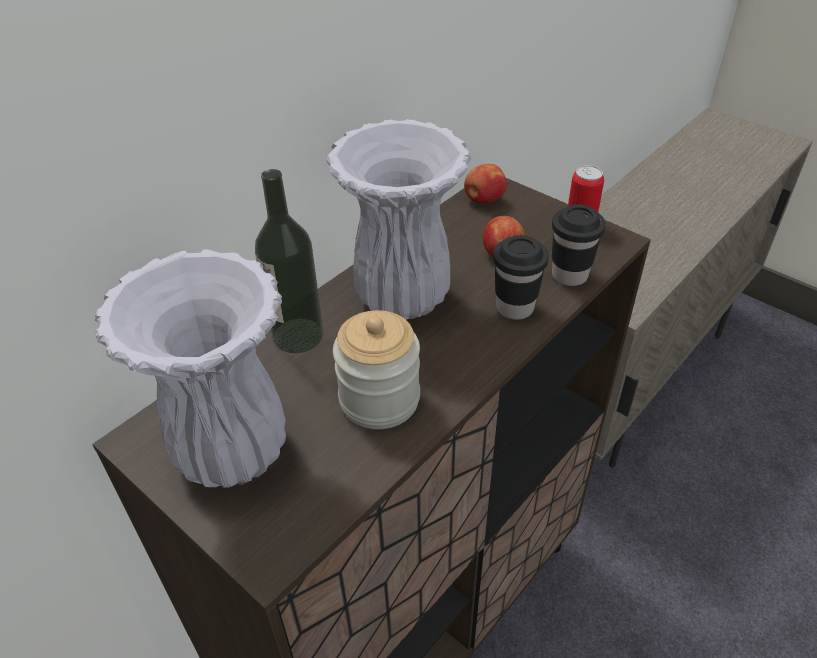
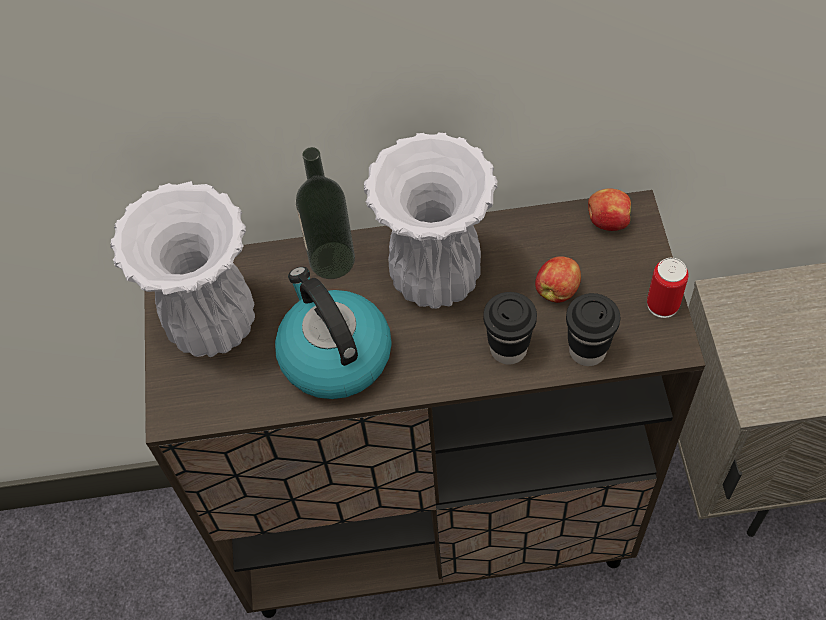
camera: 45 degrees right, 15 degrees up
jar [333,310,420,429] -> kettle [275,267,392,399]

